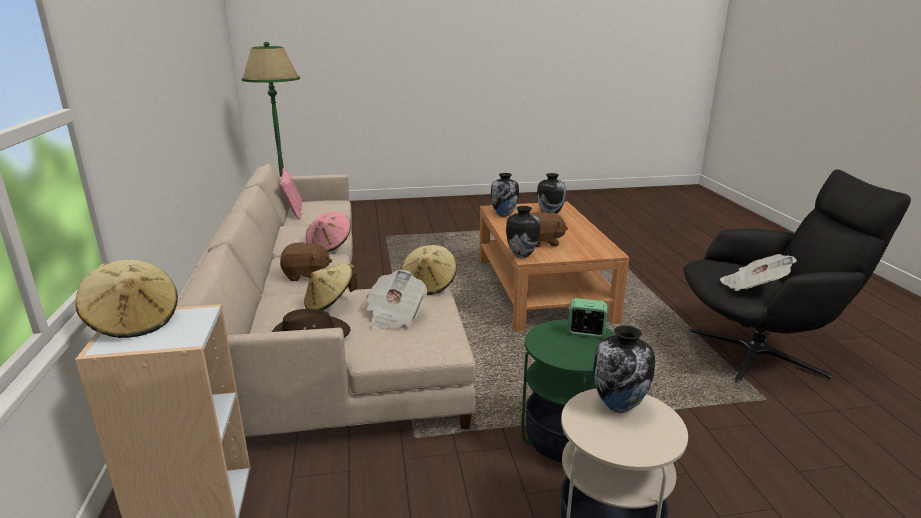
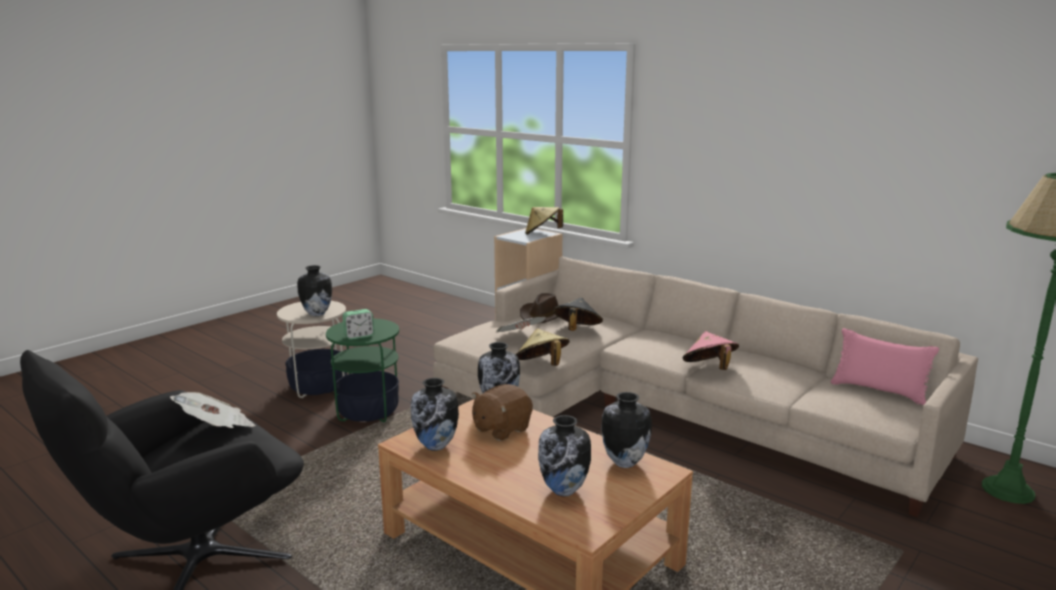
camera: 140 degrees right, 5 degrees down
brown plush toy [280,241,332,281] -> none
beige hat [304,263,357,310] -> black hat [553,298,603,331]
none -> vase [411,378,459,451]

